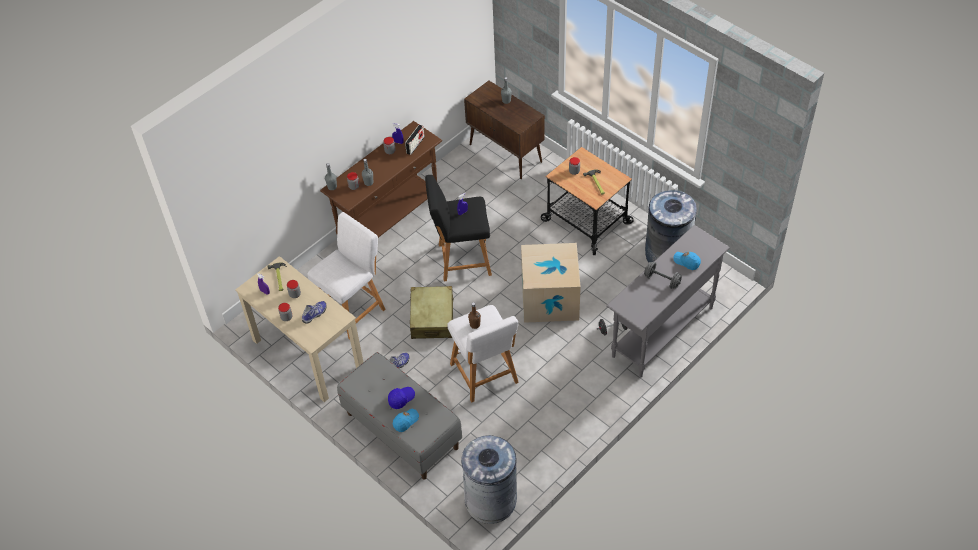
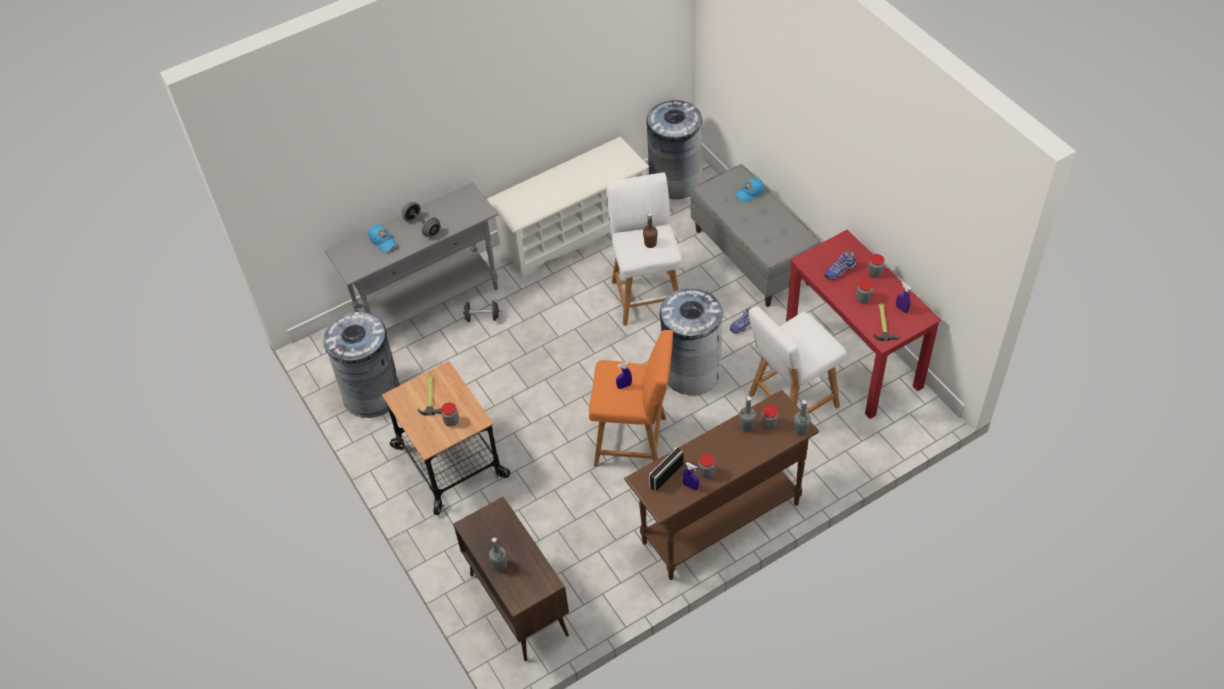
camera: 165 degrees left, 0 degrees up
beige desk [235,256,363,402] -> red desk [786,230,941,419]
blue cap [388,387,415,409] -> none
beige suitcase [410,286,454,339] -> grey trash can [660,288,723,395]
black stool [425,175,492,281] -> orange stool [589,330,673,467]
cardboard box [521,243,581,323] -> none
none -> white shoe rack [487,137,649,278]

